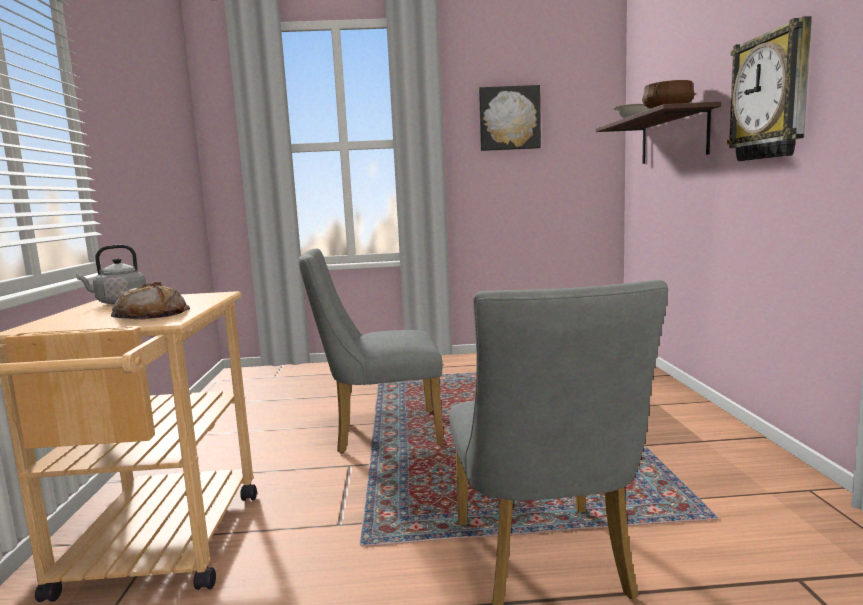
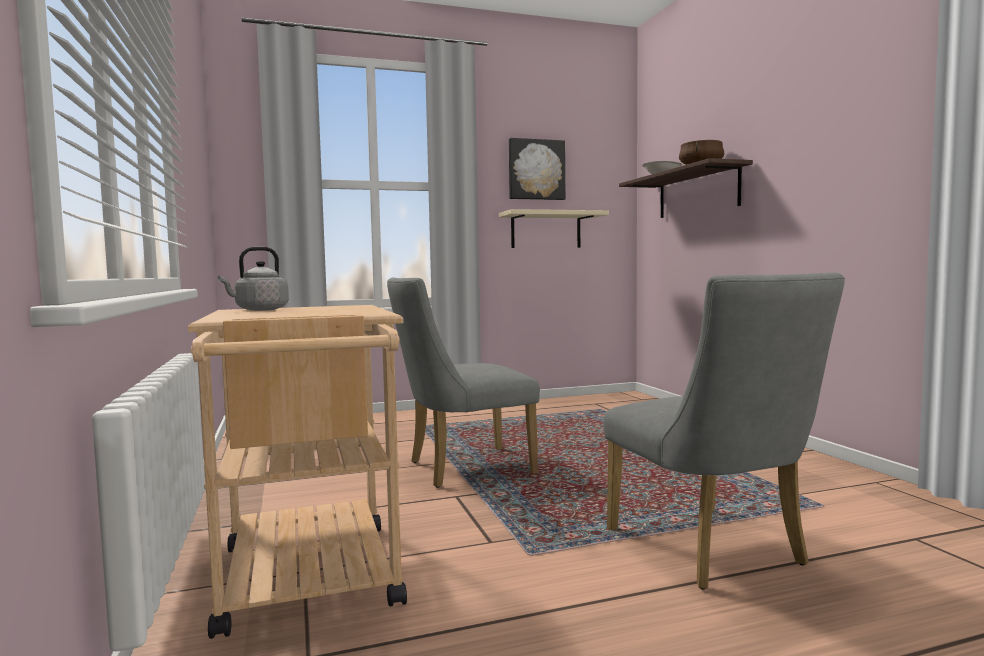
camera: 15 degrees left, 5 degrees down
bread [111,282,190,320] -> none
wall clock [727,16,812,161] -> none
none -> beige shelf [499,209,609,248]

